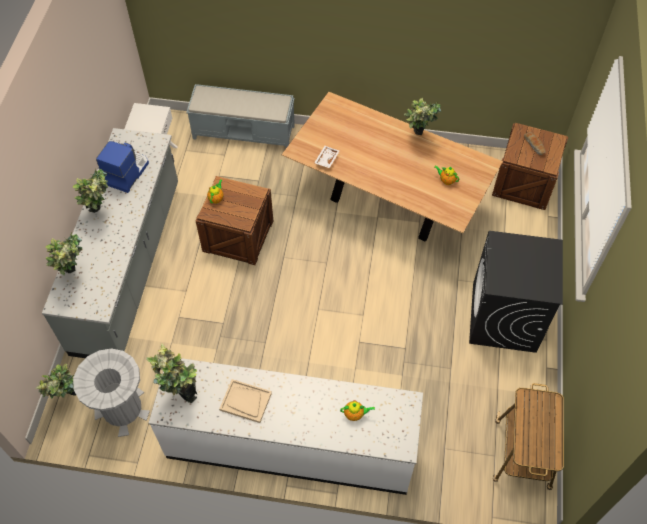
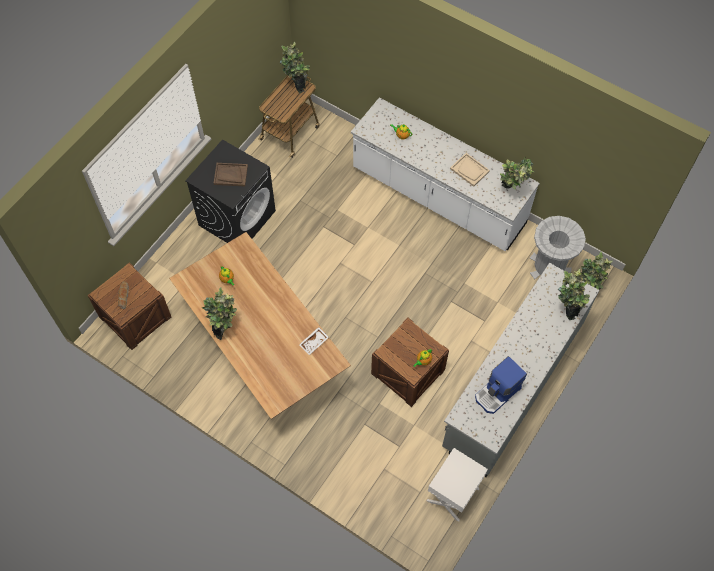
camera: 155 degrees left, 5 degrees up
potted plant [73,169,108,213] -> potted plant moved to [280,42,310,93]
grey bench [186,84,295,149] -> none
none -> brown tray [214,163,248,186]

